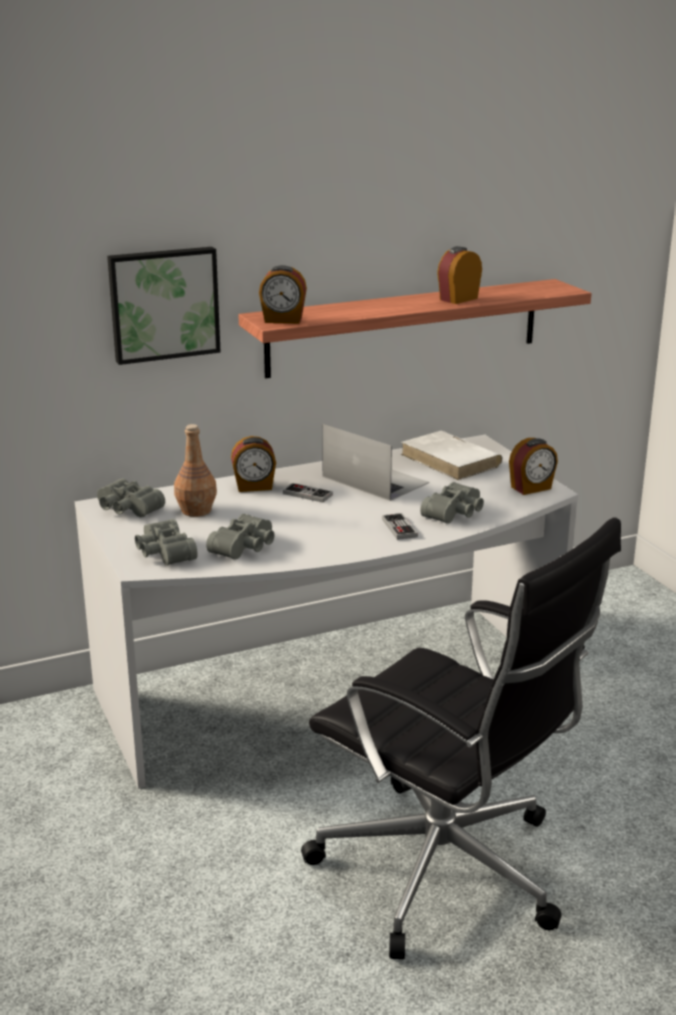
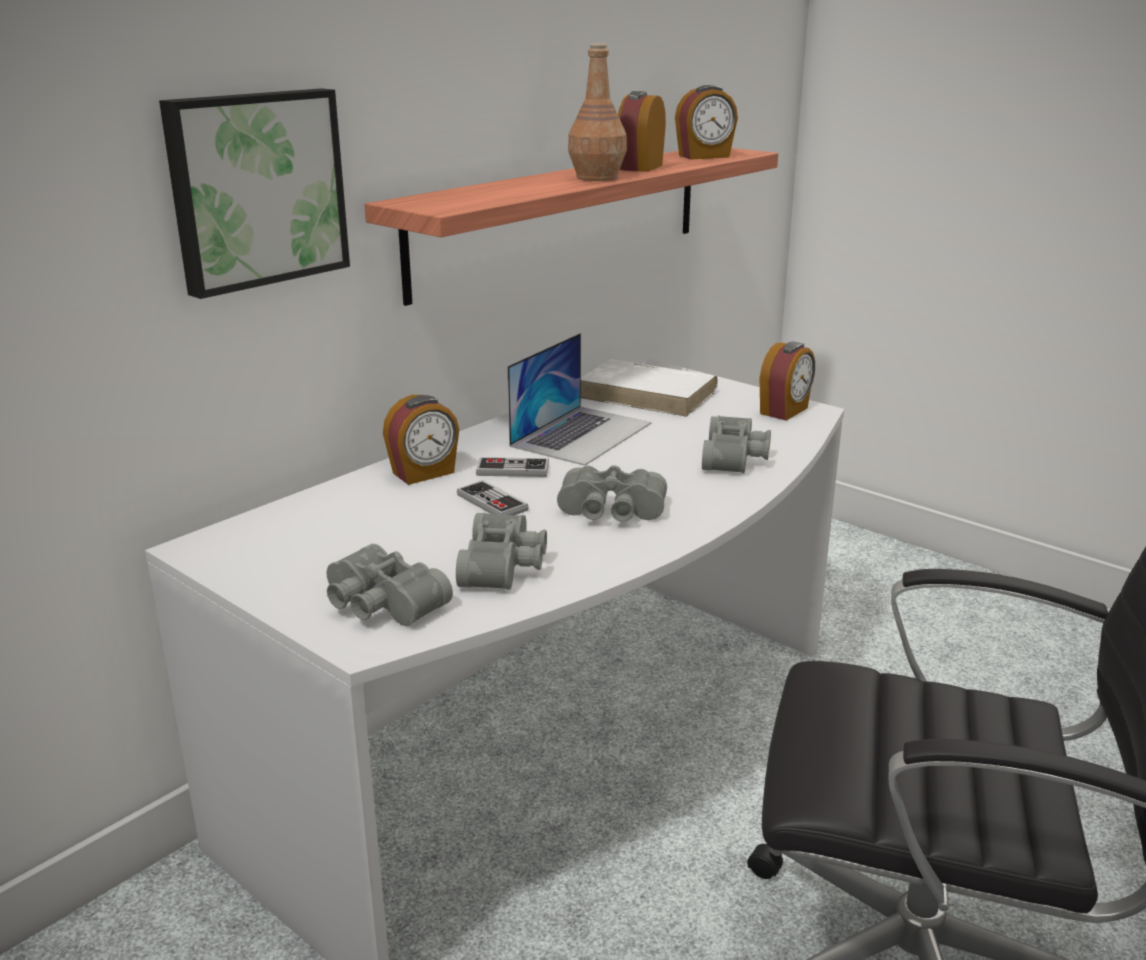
camera: 25 degrees left, 0 degrees up
grey binoculars [97,479,165,517] -> grey binoculars moved to [557,465,667,522]
brown bottle [174,424,217,517] -> brown bottle moved to [568,43,627,181]
alarm clock [259,265,307,324] -> alarm clock moved to [675,85,738,160]
laptop [322,424,429,501] -> laptop turned 105 degrees clockwise [507,333,651,466]
game controller [382,513,418,540] -> game controller moved to [457,480,529,515]

